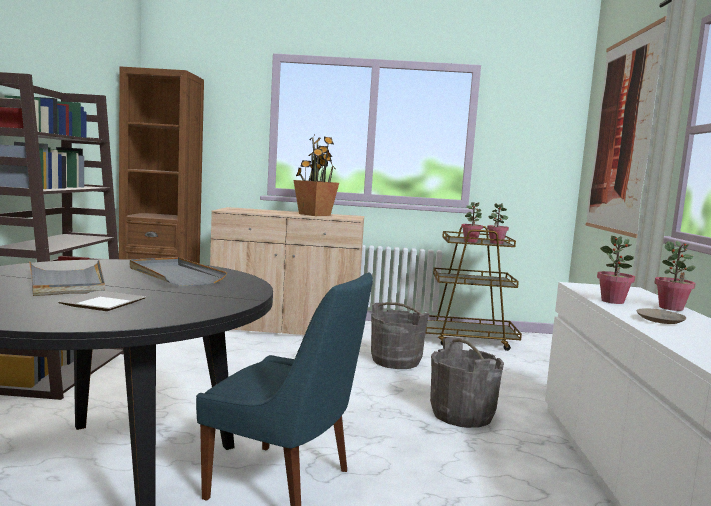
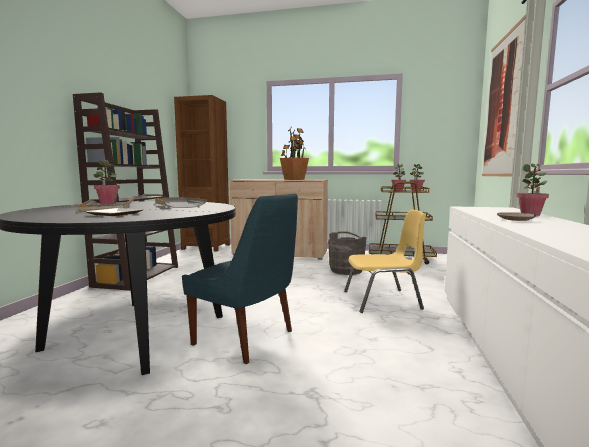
camera: 10 degrees right, 0 degrees up
grey bucket [430,337,504,428] -> yellow chair [344,210,426,313]
potted plant [597,236,635,304] -> potted plant moved to [93,159,120,204]

